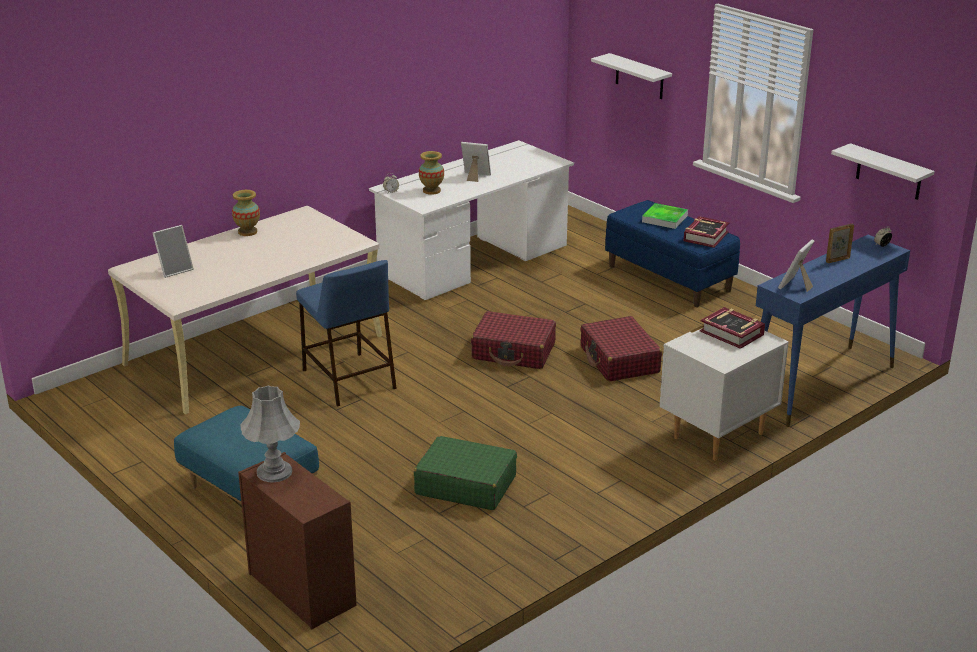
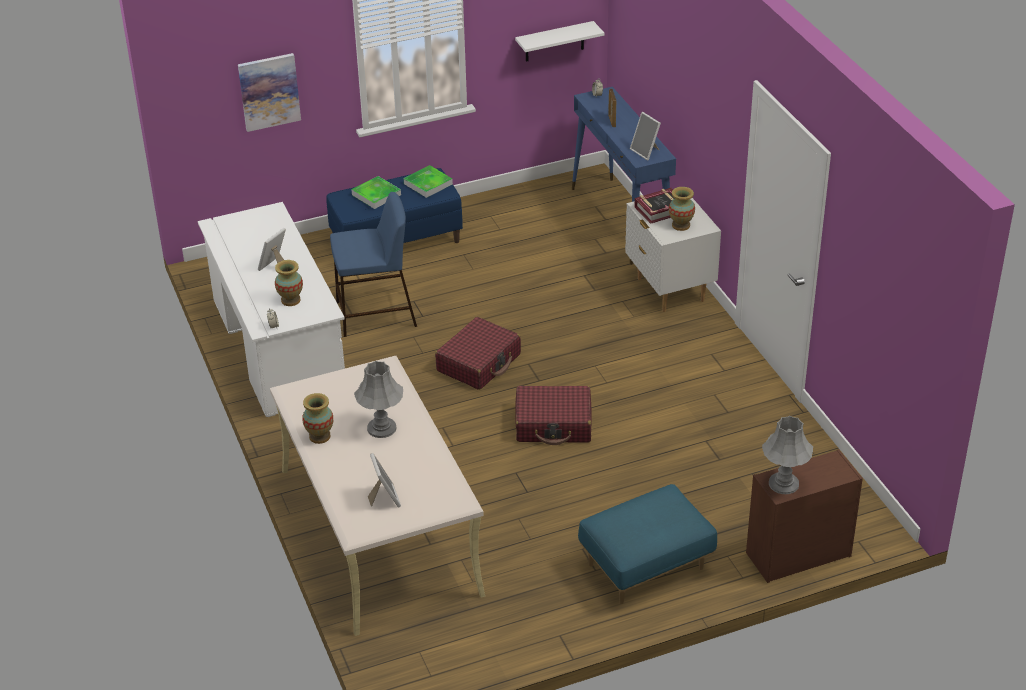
camera: 70 degrees left, 10 degrees up
blue stool [296,260,397,407] -> blue stool moved to [330,192,417,337]
green suitcase [414,436,517,510] -> none
red suitcase [580,316,662,382] -> red suitcase moved to [515,386,592,445]
white shelf [591,53,672,99] -> picture [238,53,301,132]
book [684,216,729,248] -> tray [404,165,453,198]
none -> grey table lamp [354,361,403,438]
none -> vase [669,187,695,231]

